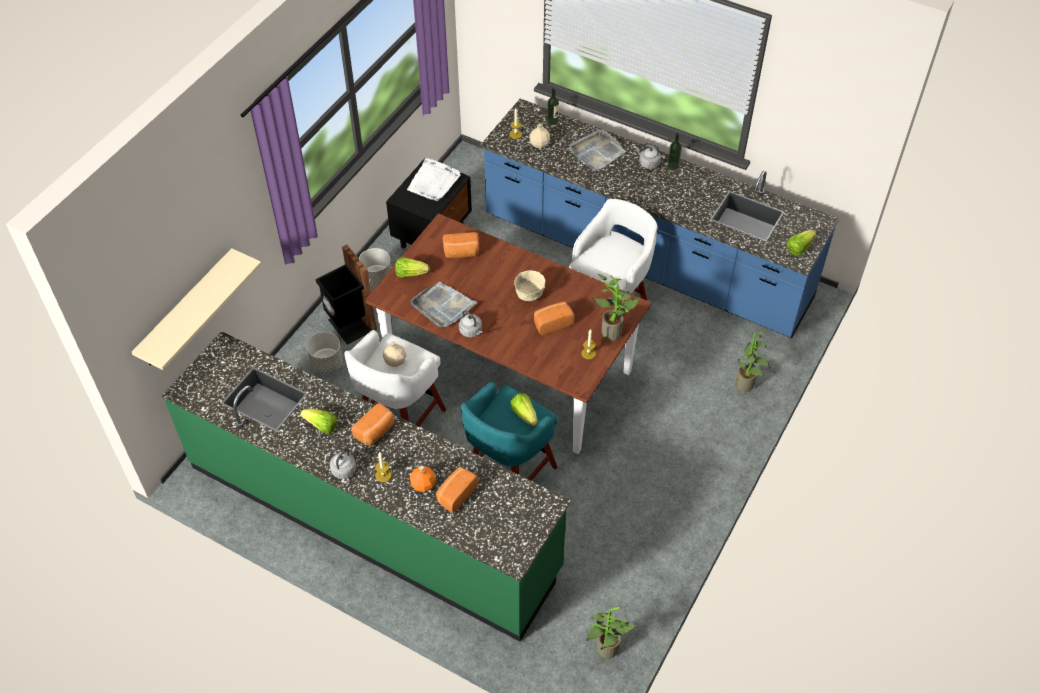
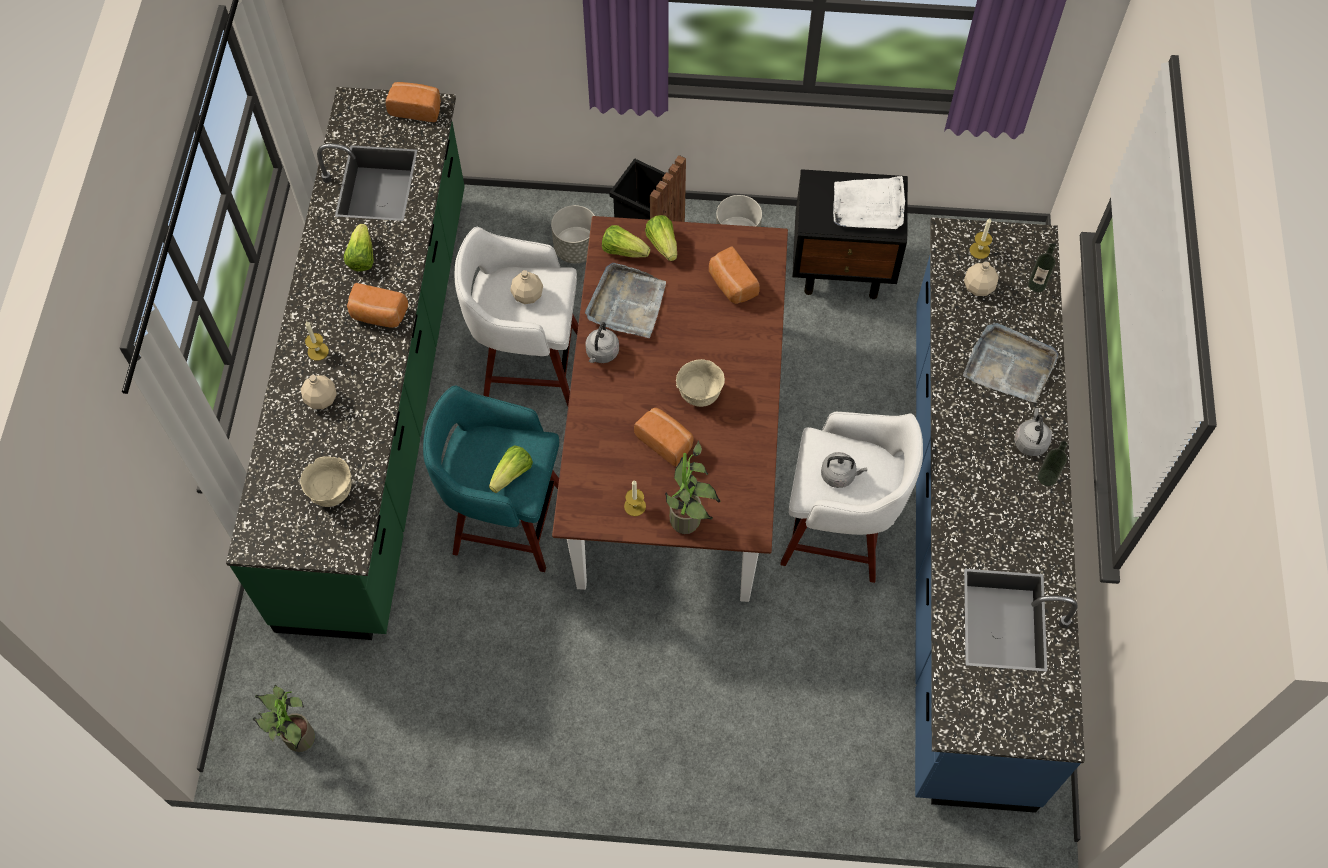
camera: 65 degrees right, 10 degrees up
beige shelf [132,248,262,370] -> none
grey kettle [330,447,356,479] -> grey kettle moved to [821,452,867,488]
orange bottle [410,465,436,492] -> beige bottle [301,375,337,409]
bread [436,467,478,513] -> bread moved to [386,82,441,122]
potted plant [735,329,771,392] -> none
lettuce [787,230,816,256] -> lettuce moved to [602,225,651,258]
none -> beige bowl [300,456,352,507]

